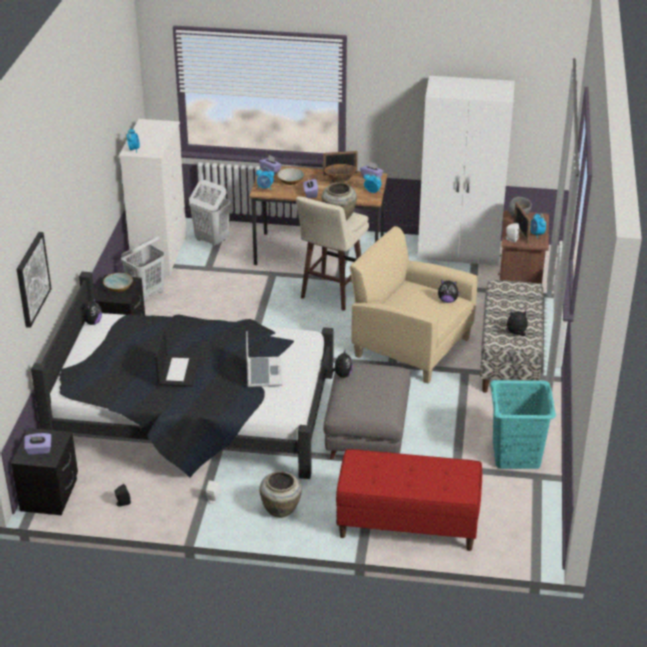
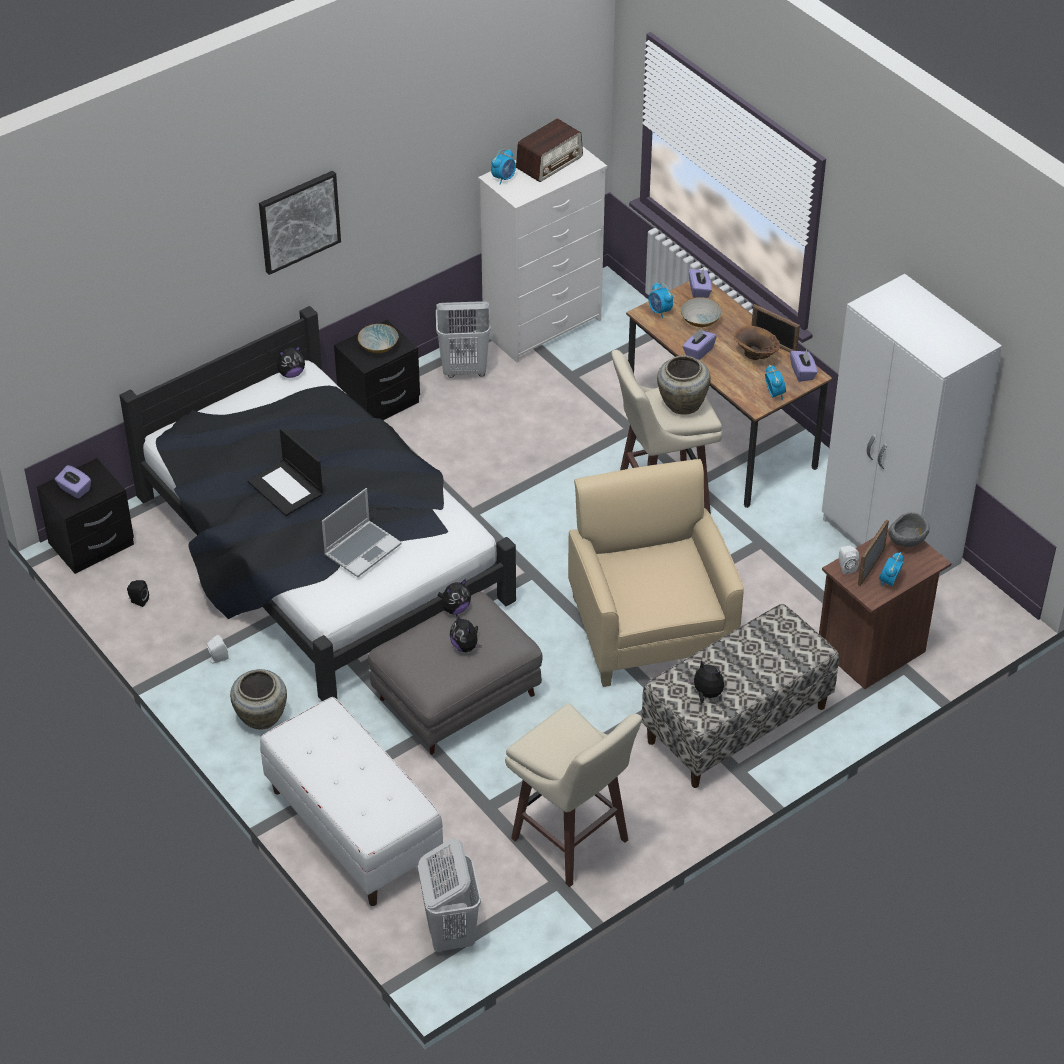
camera: 45 degrees right, 10 degrees up
picture [17,232,52,328] -> picture moved to [259,171,341,275]
laptop [155,329,200,387] -> laptop turned 90 degrees clockwise [247,428,323,516]
white laundry basket [189,180,231,247] -> white laundry basket moved to [418,839,481,952]
red bench [336,449,482,551] -> white bench [260,697,443,906]
plush toy [438,280,461,303] -> plush toy moved to [450,614,482,652]
turquoise laundry basket [490,380,556,469] -> beige stool [505,703,642,887]
none -> radio [516,118,583,182]

